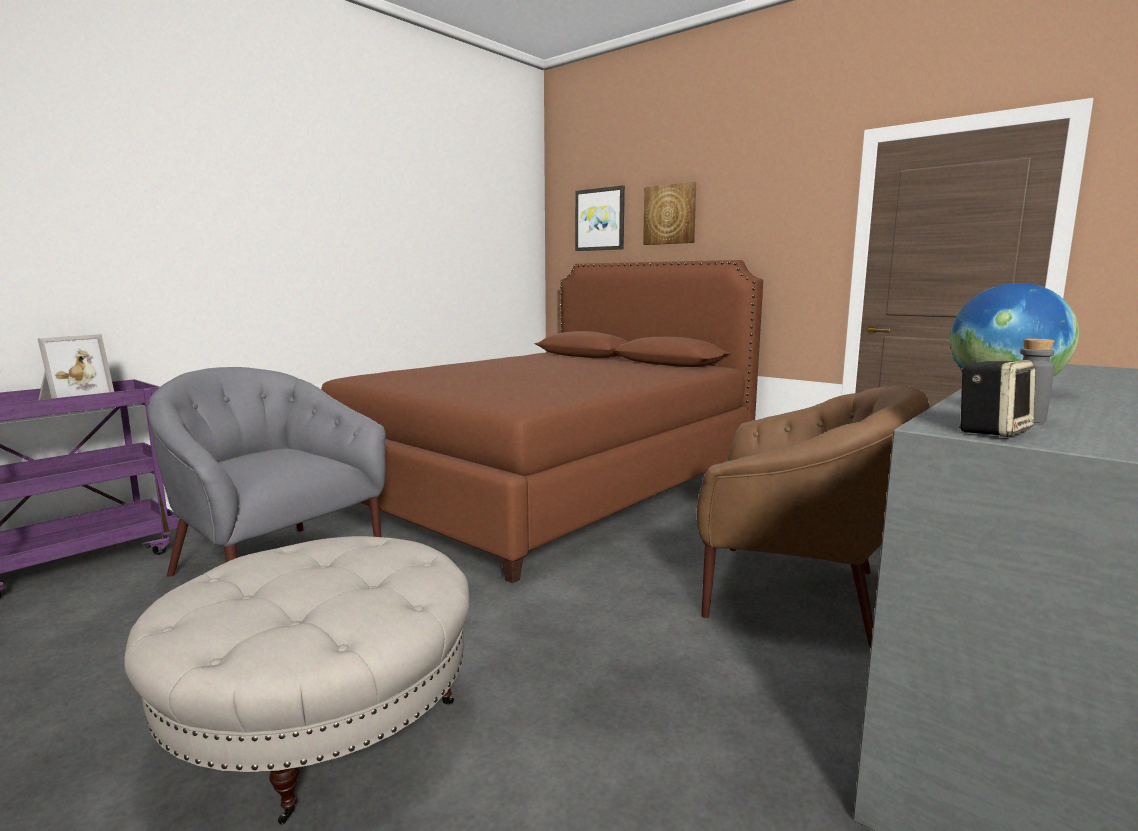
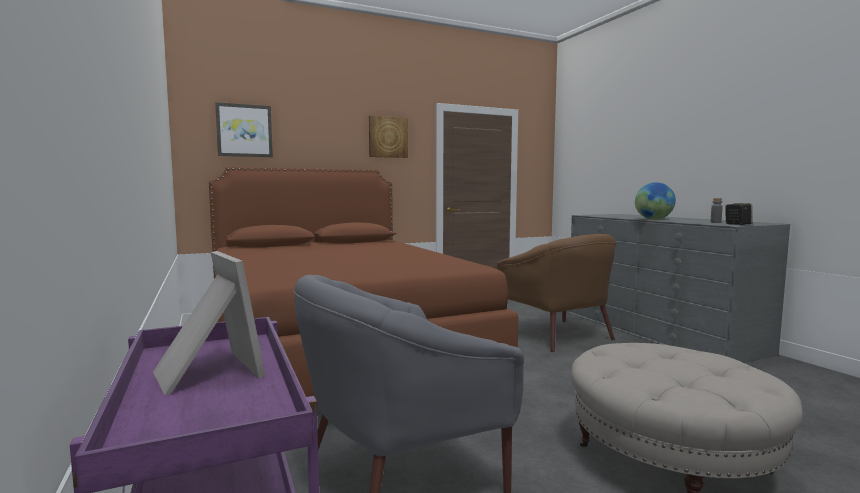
camera: 65 degrees left, 5 degrees down
picture [643,182,696,245] -> picture moved to [369,115,408,158]
brown armchair [697,386,930,646] -> brown armchair turned 105 degrees clockwise [497,234,616,352]

